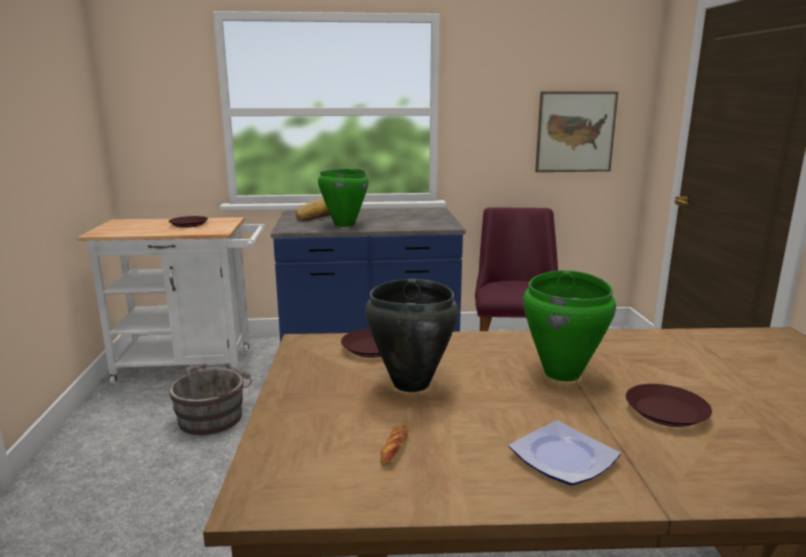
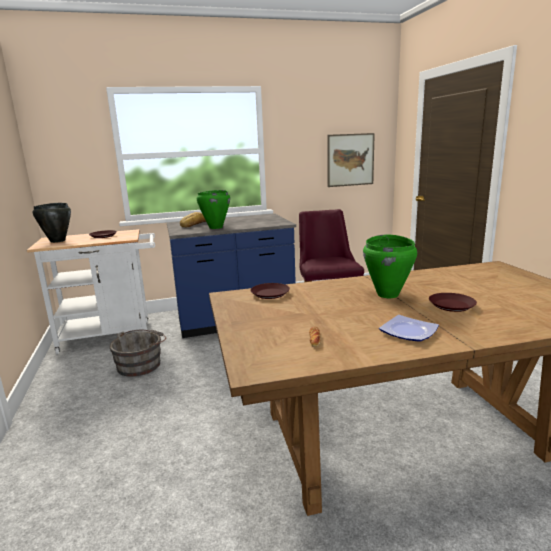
camera: 10 degrees left, 0 degrees up
black cooking pot [365,279,458,392] -> black cooking pot moved to [33,203,71,243]

